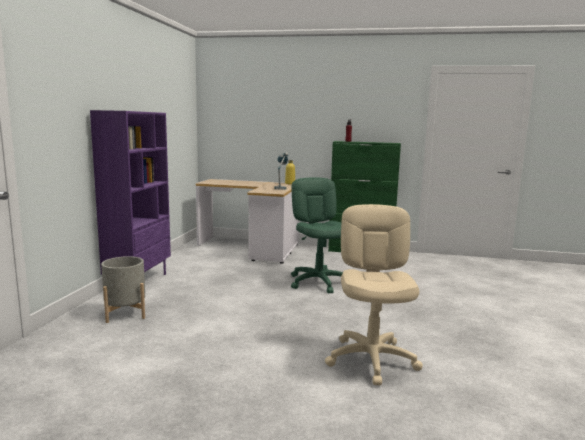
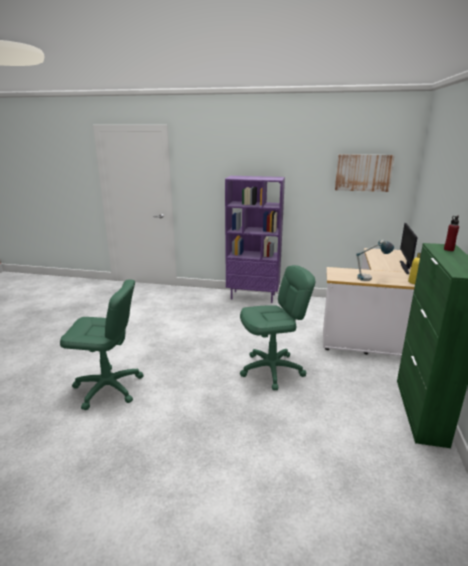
camera: 90 degrees right, 10 degrees up
grey planter [101,256,145,323] -> none
beige office chair [325,204,423,385] -> green office chair [60,279,144,410]
none -> picture [335,154,394,192]
none -> monitor [400,223,418,274]

